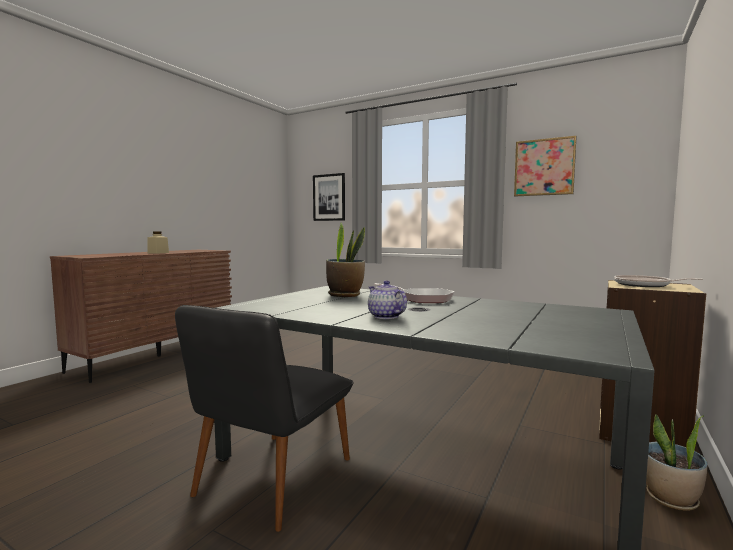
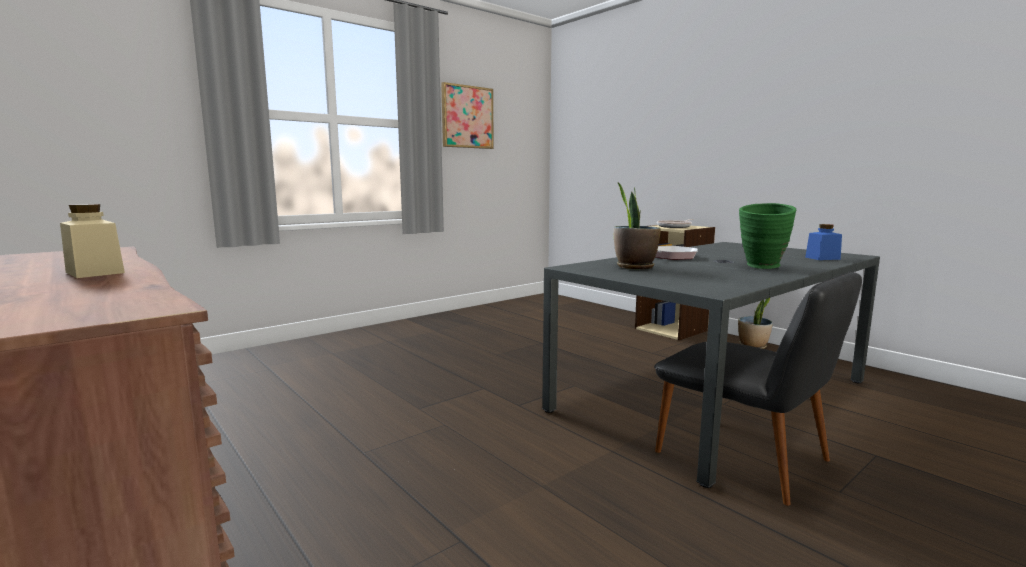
camera: 70 degrees left, 5 degrees up
picture [313,173,345,221] -> none
teapot [368,280,407,319] -> green vase [739,203,796,269]
none -> blue jar [805,224,842,260]

